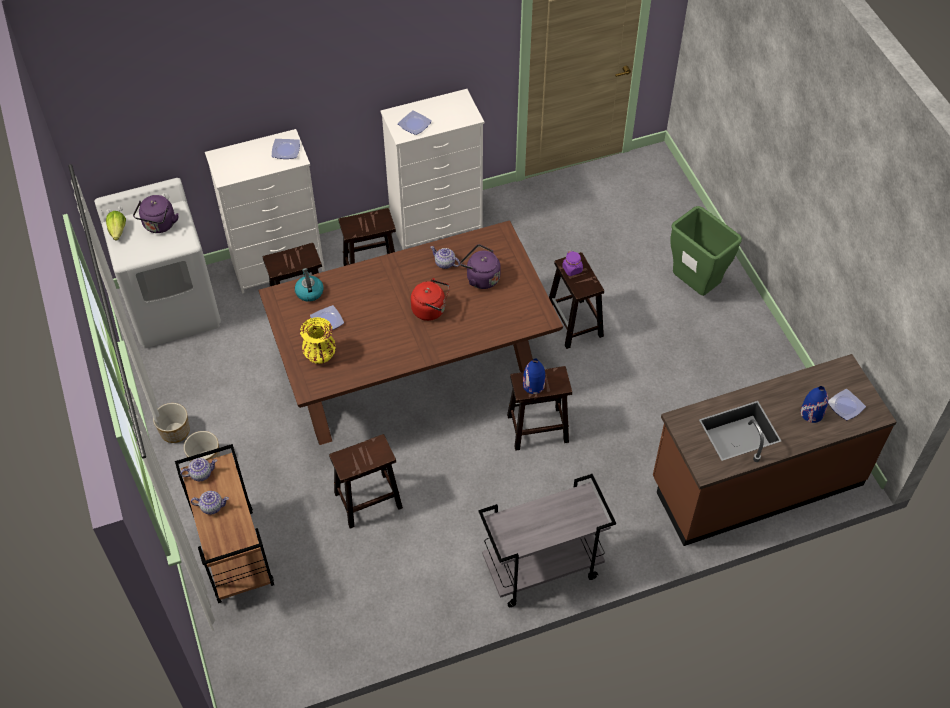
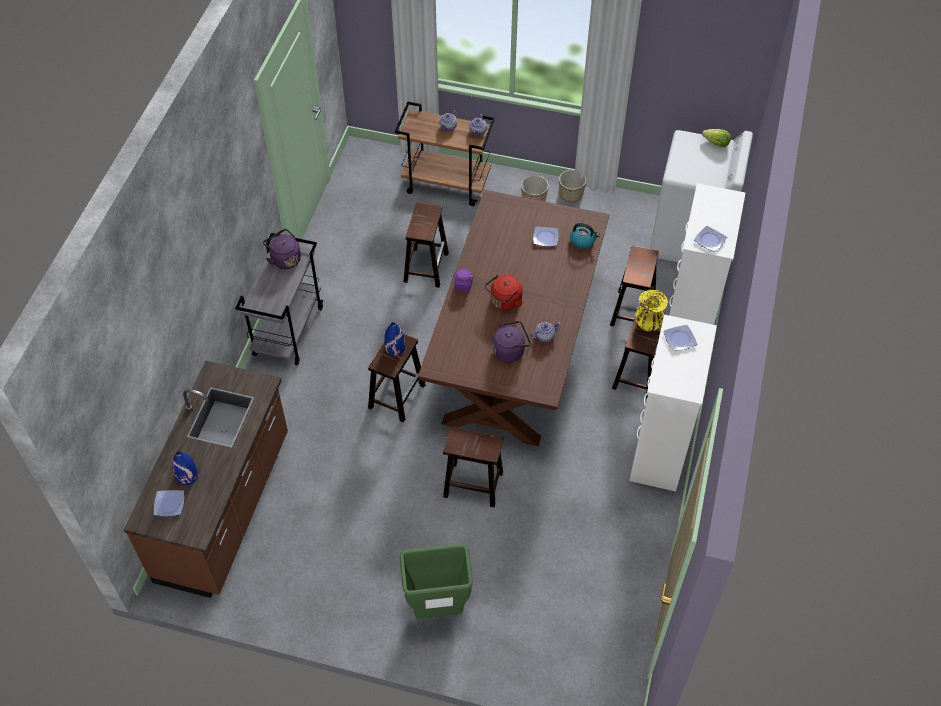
camera: 125 degrees right, 0 degrees up
purple kettle [133,195,179,233] -> purple kettle moved to [263,229,301,269]
yellow vase [300,317,336,364] -> yellow vase moved to [635,290,668,331]
purple jar [562,251,583,276] -> purple jar moved to [453,268,474,291]

